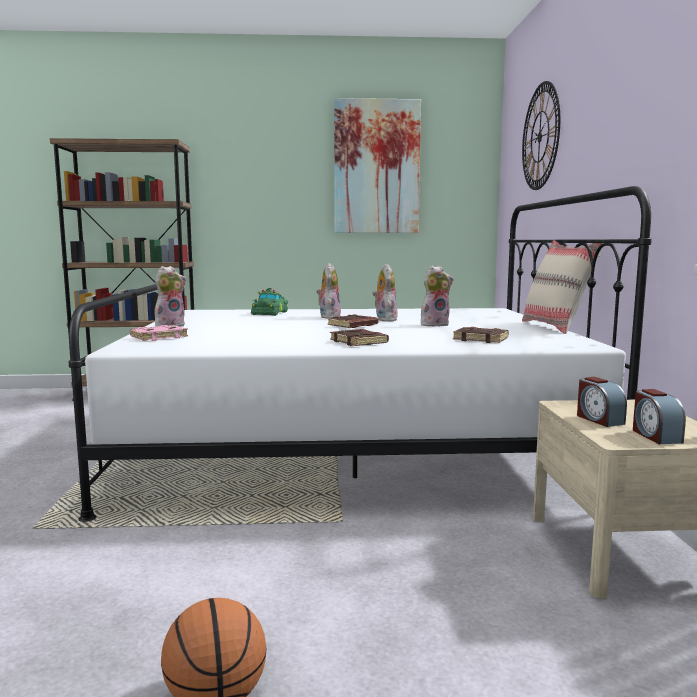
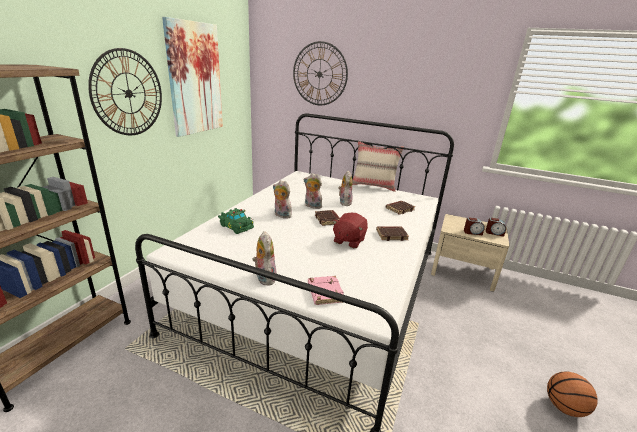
camera: 65 degrees left, 15 degrees up
none -> wall clock [88,48,162,135]
none -> red plush toy [332,213,368,248]

